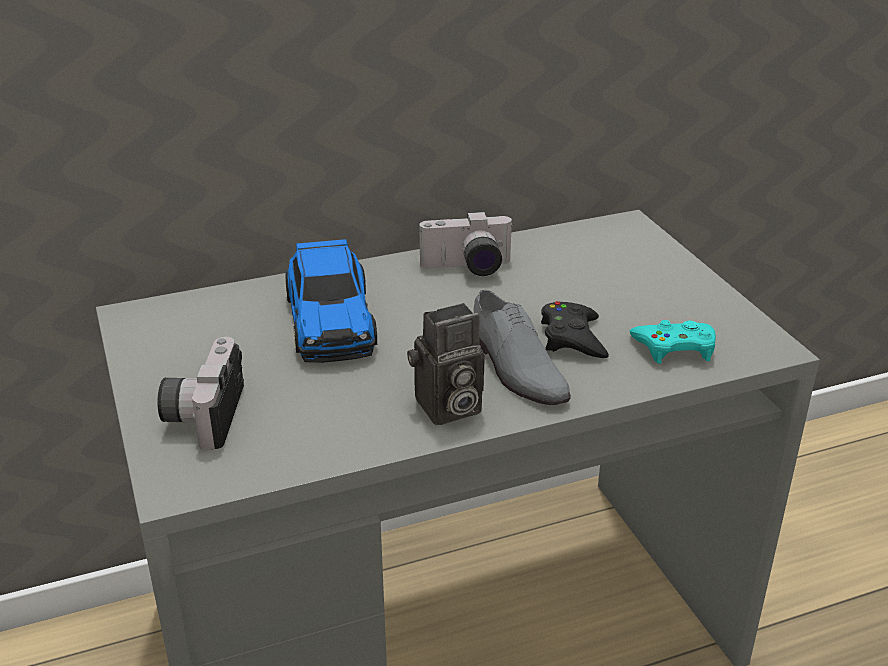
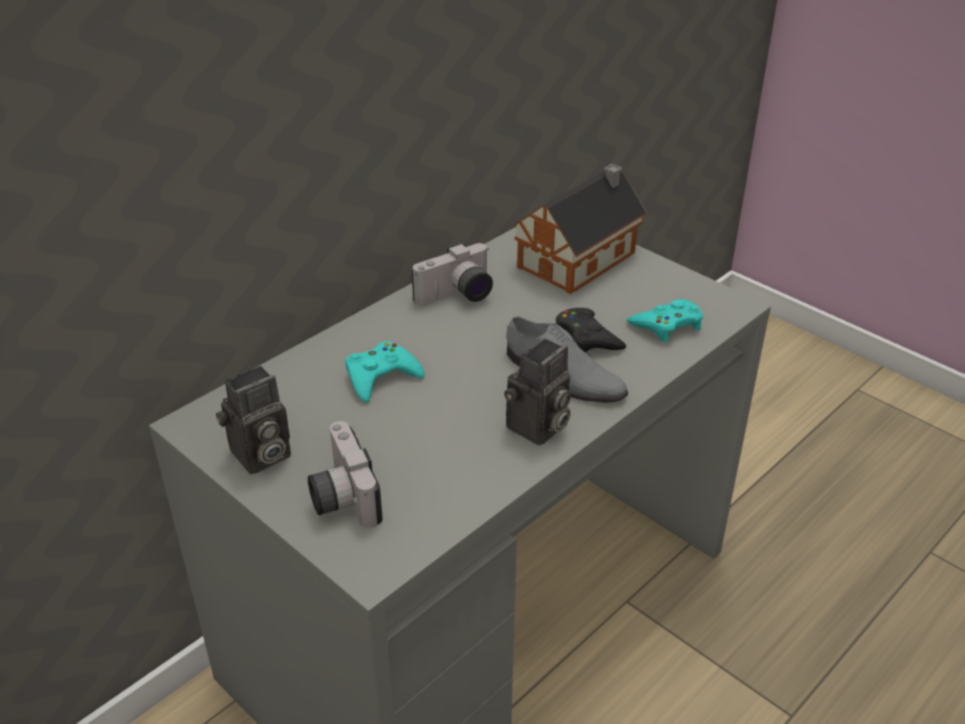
camera: 25 degrees left, 5 degrees up
toy car [285,239,377,363] -> turquoise game controller [345,341,425,403]
none -> camera [216,366,291,474]
none -> toy house [512,164,647,294]

